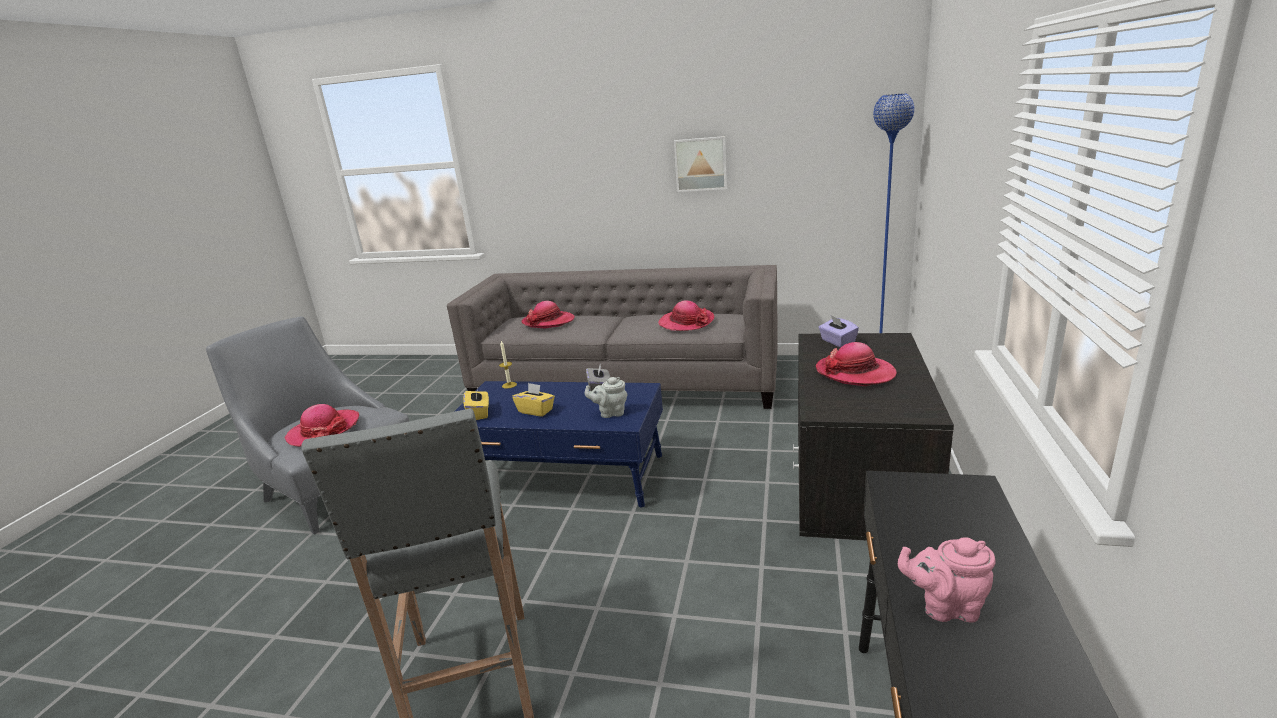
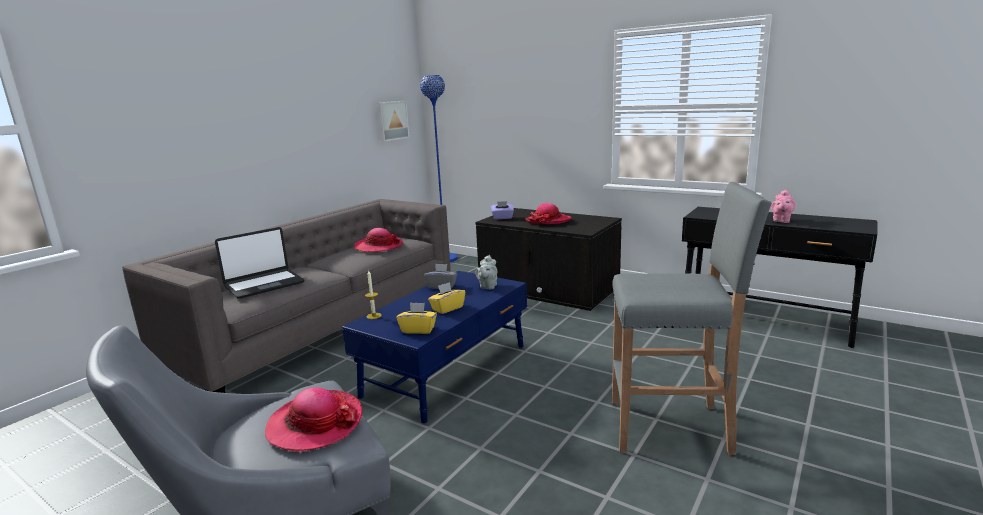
camera: 70 degrees left, 5 degrees down
hat [522,301,575,328] -> laptop [215,227,304,299]
picture [674,136,727,192] -> picture moved to [377,101,410,141]

